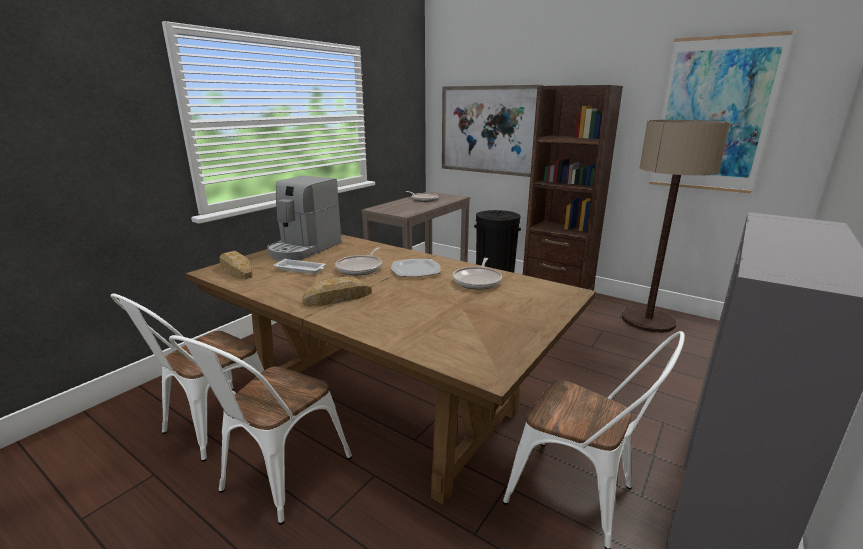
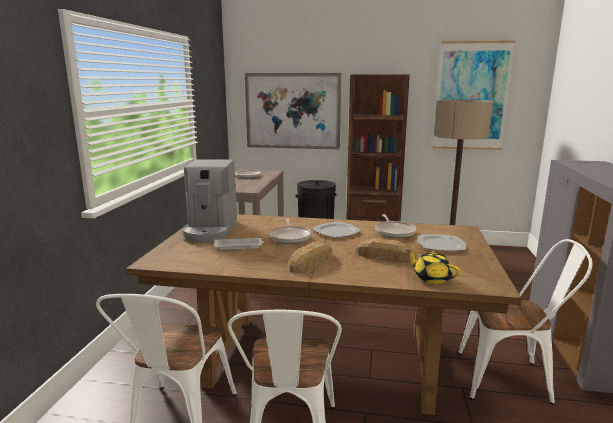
camera: 25 degrees left, 5 degrees down
bread [219,251,253,279] -> bread moved to [357,238,417,263]
none -> yellow teapot [407,250,460,284]
none -> plate [418,234,466,251]

